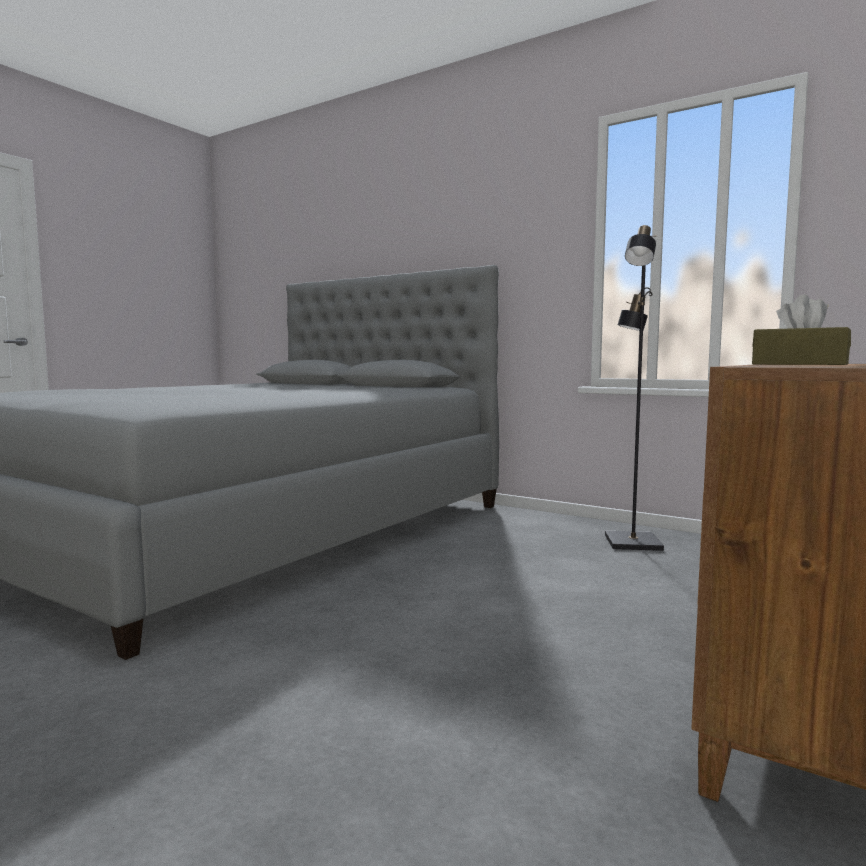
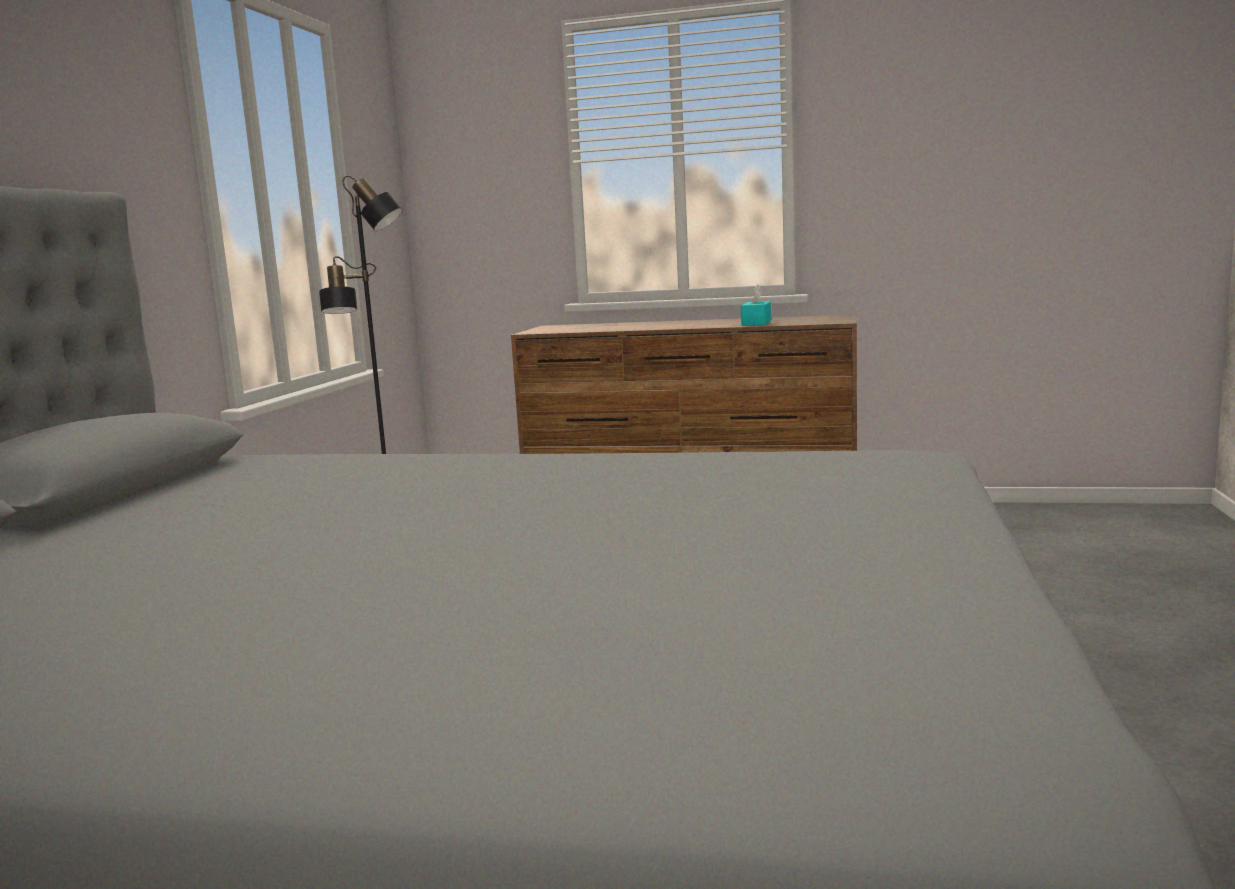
camera: 110 degrees left, 5 degrees up
brown tissue box [752,294,851,365] -> turquoise tissue box [741,284,771,326]

